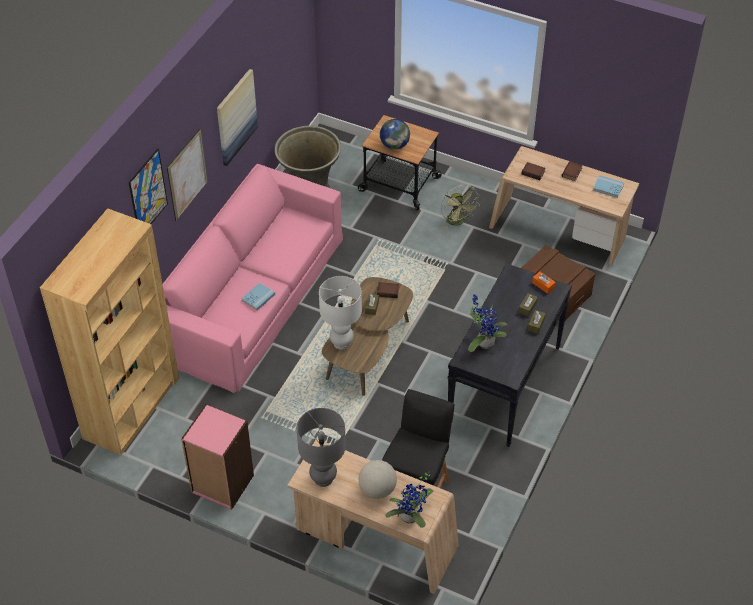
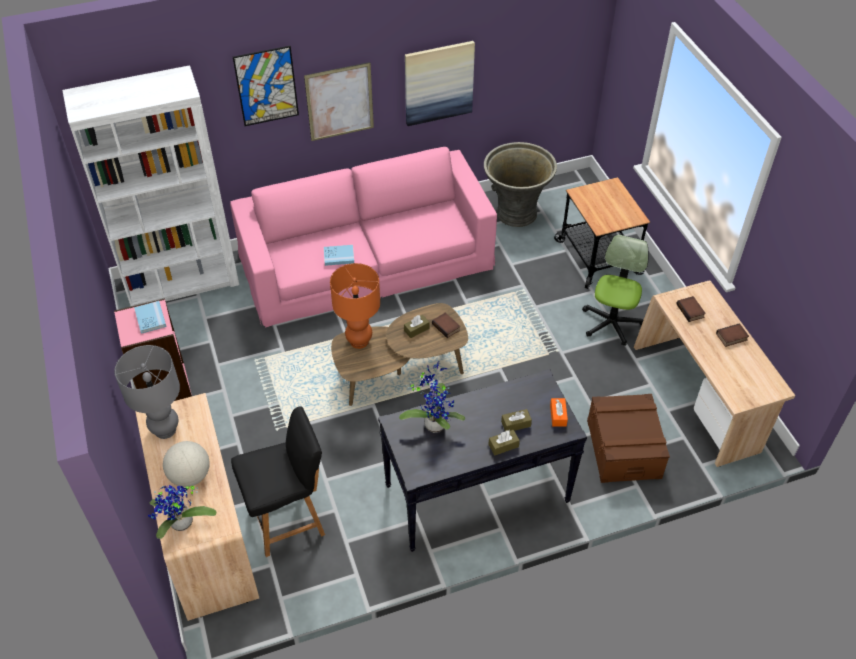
camera: 45 degrees right, 0 degrees up
brown bookcase [40,208,179,455] -> white bookcase [62,65,239,306]
white table lamp [319,276,362,350] -> orange table lamp [330,263,380,349]
globe [380,119,410,150] -> none
green fan [441,185,480,229] -> office chair [582,234,649,346]
blue book [593,175,624,198] -> blue book moved to [134,301,167,334]

